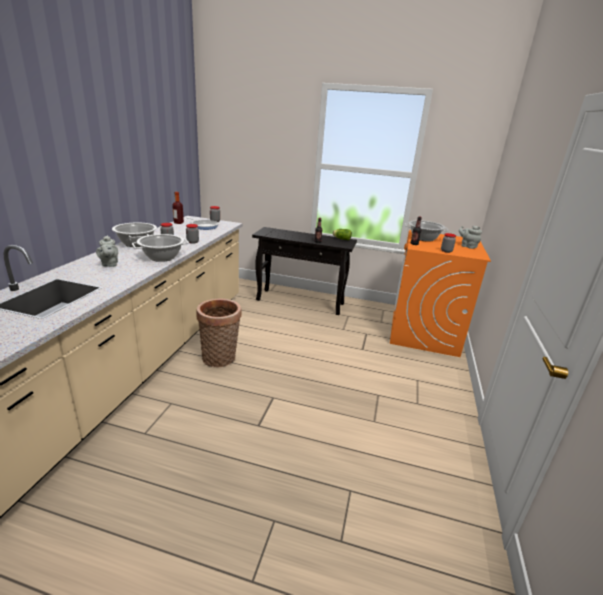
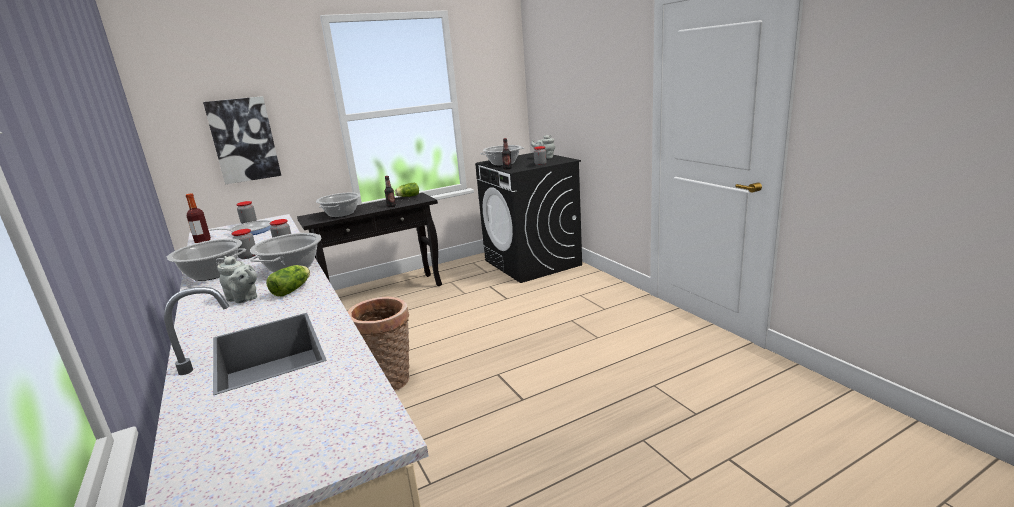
camera: 40 degrees left, 5 degrees down
orange washing machine [390,230,491,357] -> black washing machine [475,153,582,283]
none -> picture [203,96,281,184]
none -> lettuce [267,265,310,297]
none -> cooking pot [316,192,360,217]

